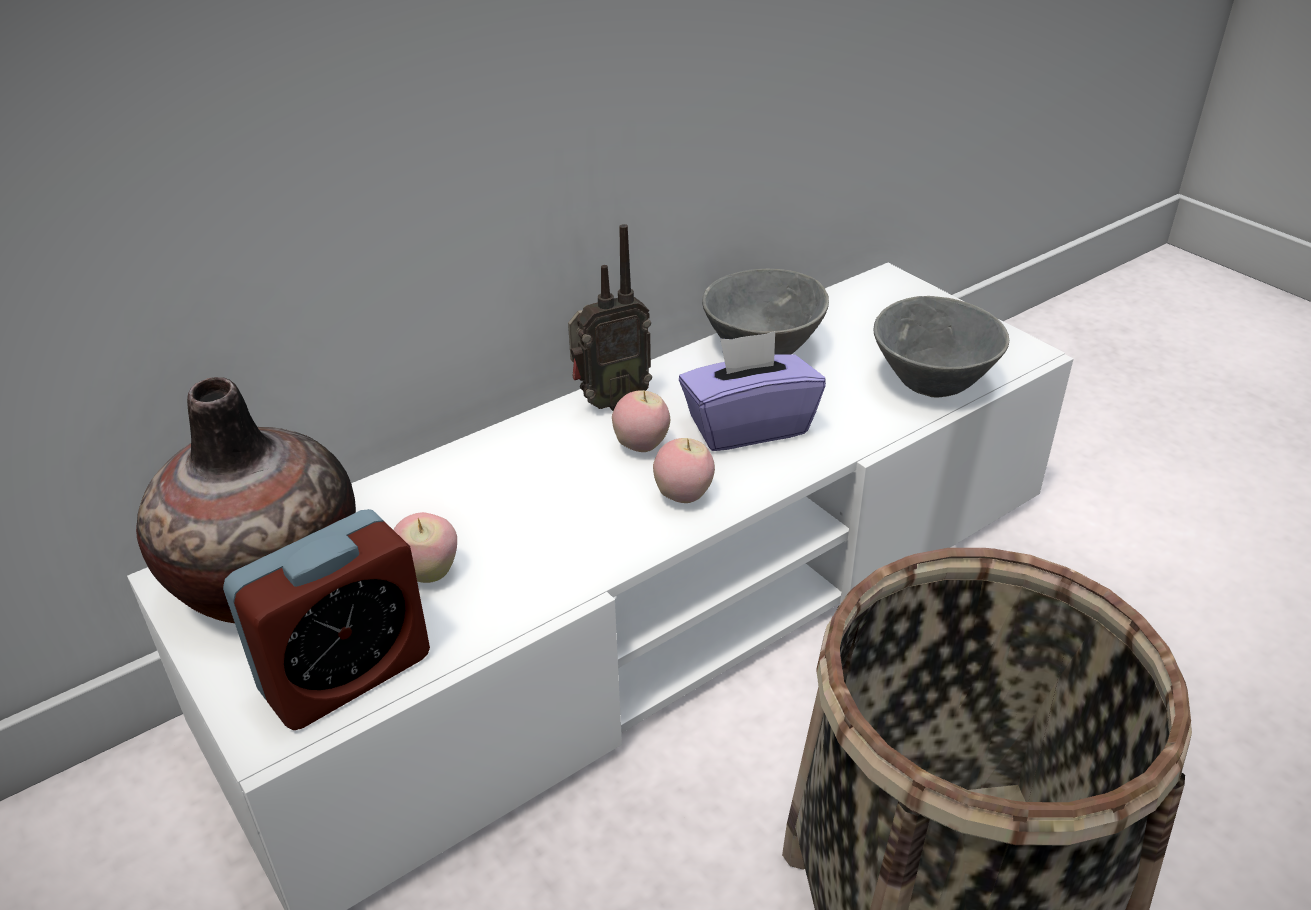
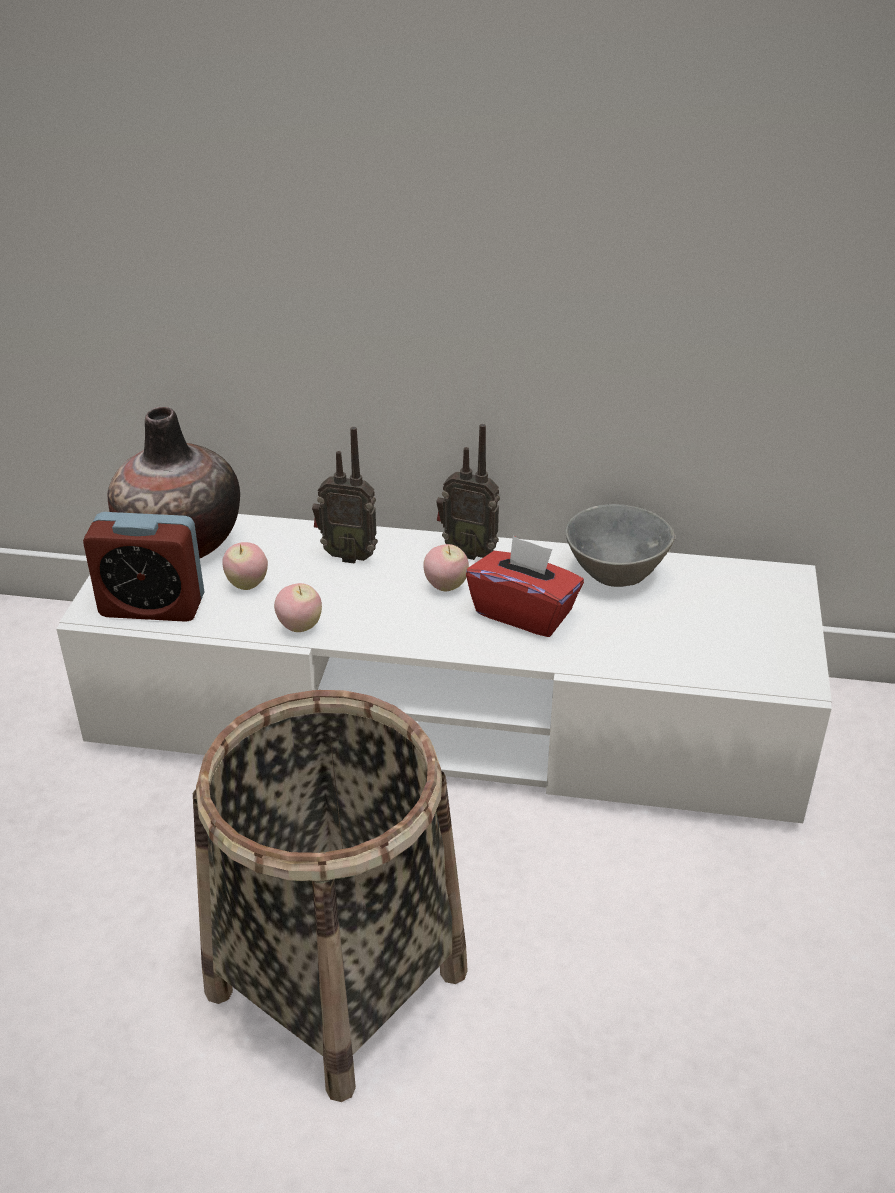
camera: 45 degrees right, 0 degrees up
apple [653,438,715,503] -> apple moved to [274,583,322,632]
purple tissue box [679,331,826,451] -> red tissue box [466,536,584,637]
grey bowl [874,296,1009,398] -> none
none -> radio [312,427,378,564]

